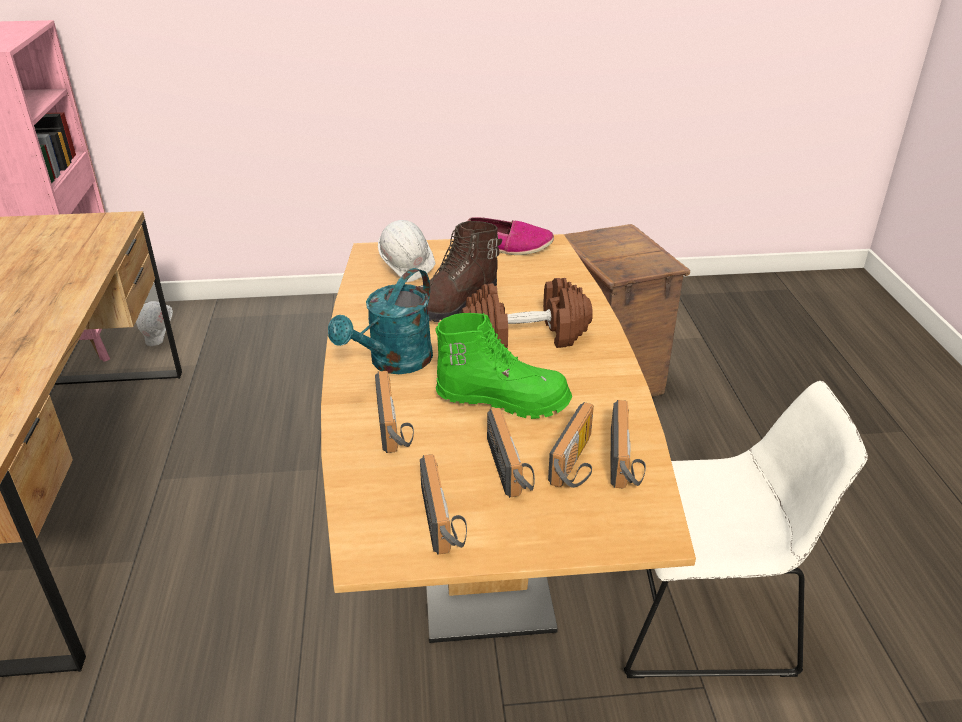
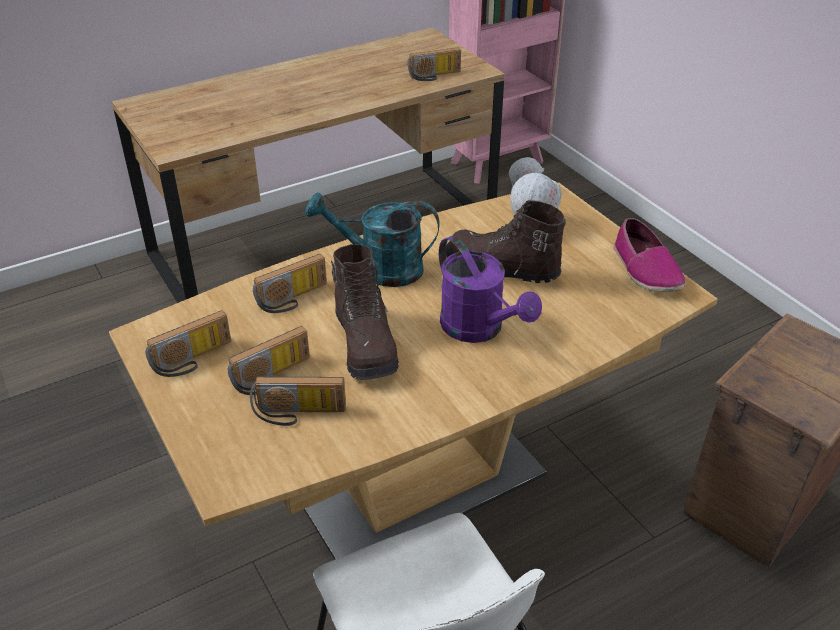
camera: 65 degrees right, 5 degrees up
green boot [436,313,572,419] -> brown boot [331,244,399,380]
brown dumbbell [461,278,593,348] -> purple watering can [439,236,542,343]
radio [610,400,646,489] -> radio moved to [407,48,461,81]

